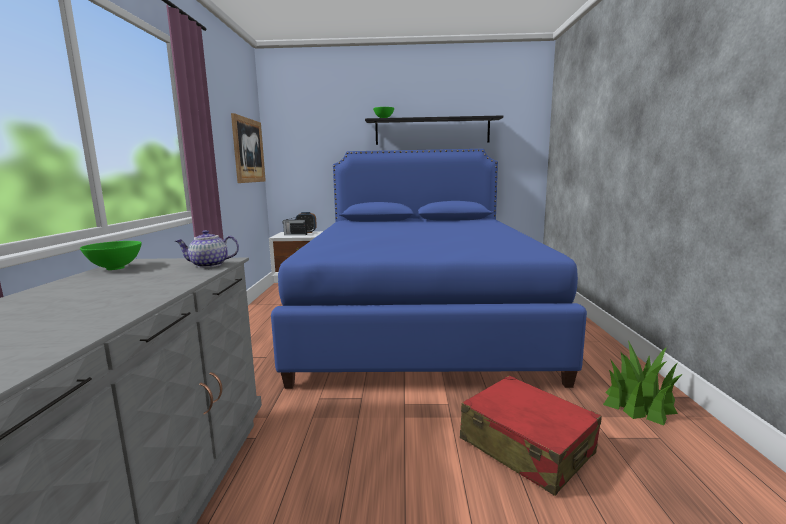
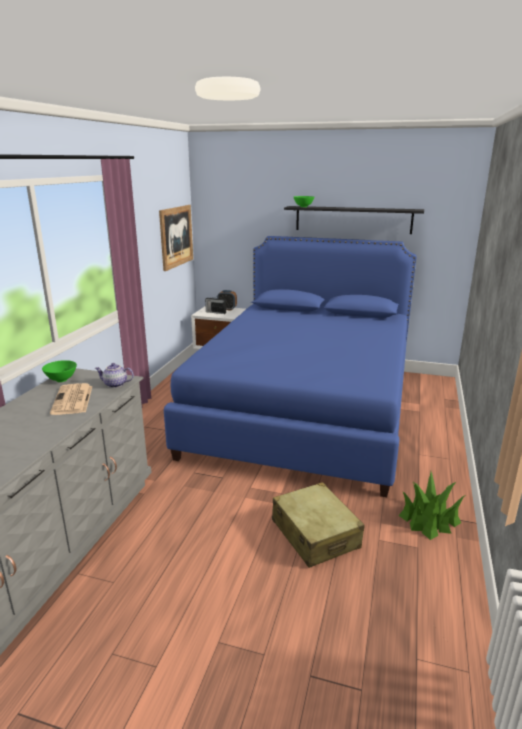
camera: 15 degrees right, 10 degrees up
red suitcase [460,375,602,496] -> beige suitcase [272,482,365,568]
none -> newspaper [50,383,92,415]

